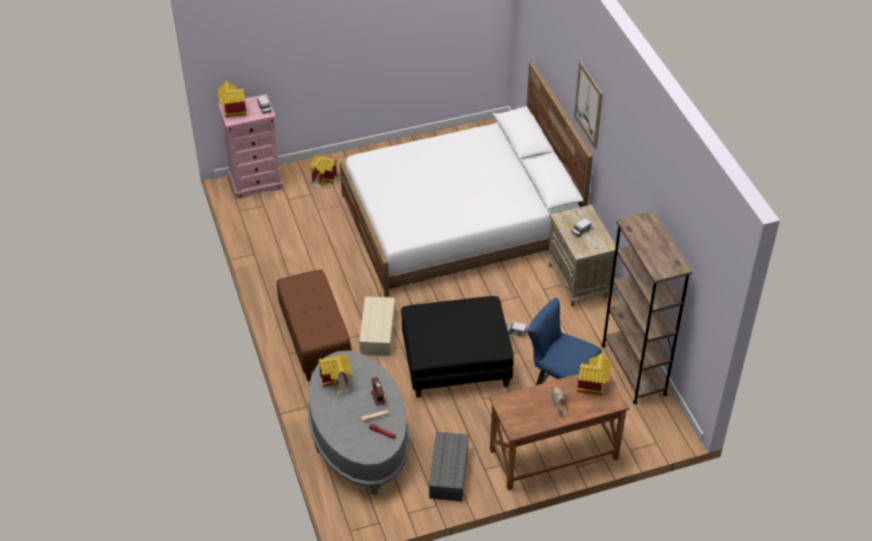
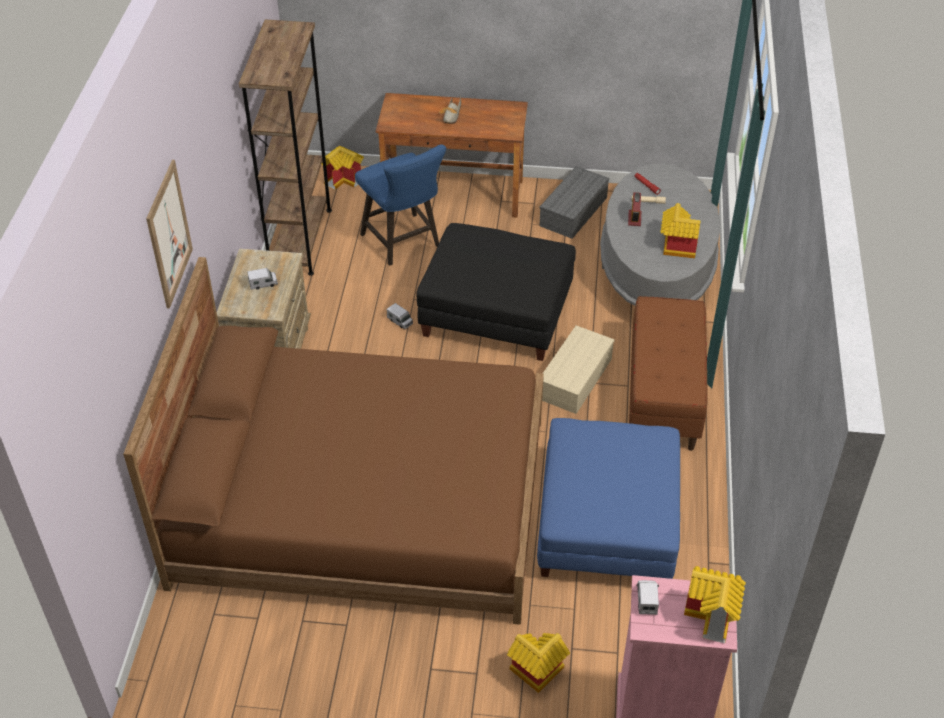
camera: 155 degrees left, 0 degrees up
white bed [340,62,593,297] -> brown bed [123,257,544,625]
toy house [577,354,611,396] -> toy house moved to [322,146,364,190]
none -> blue ottoman [537,418,680,579]

